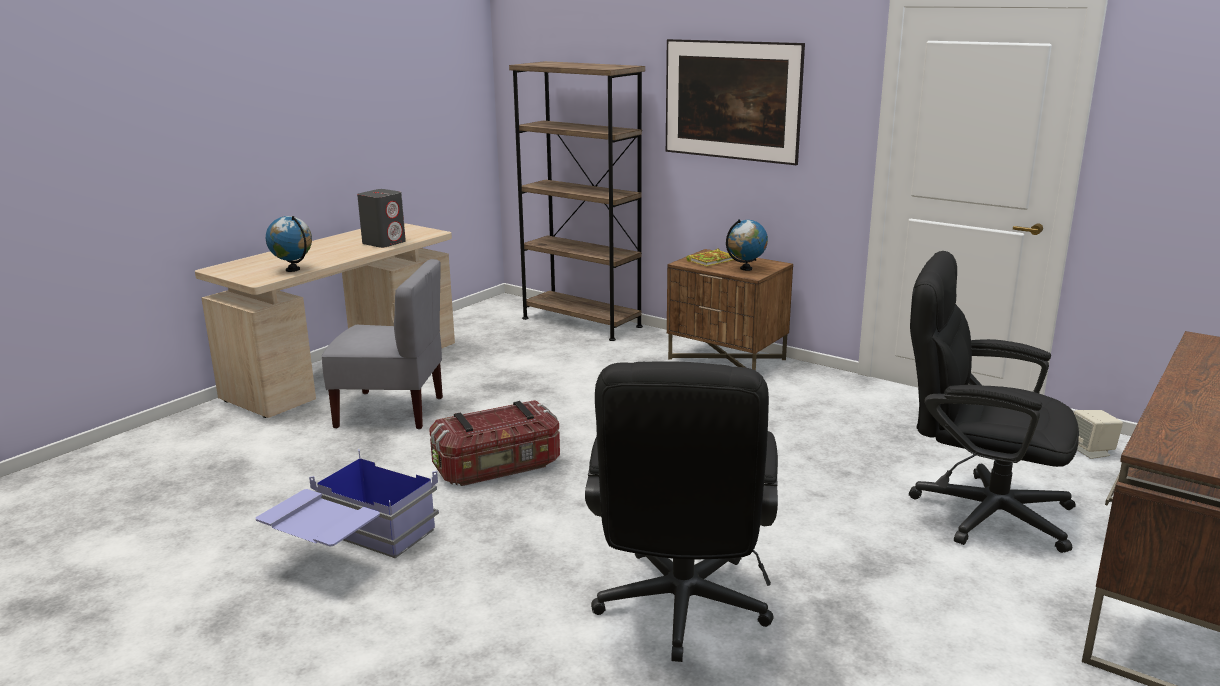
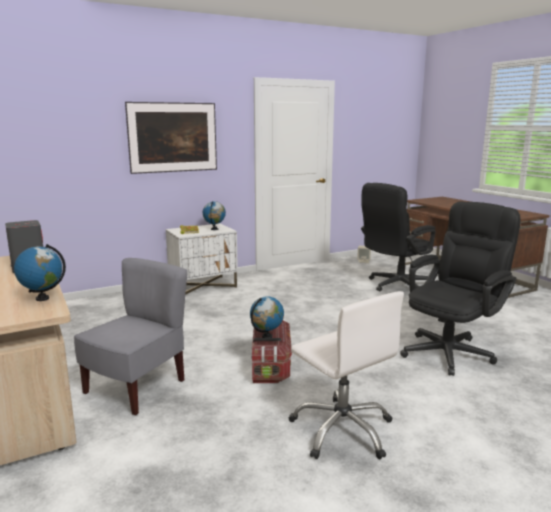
camera: 65 degrees left, 5 degrees down
blue storage box [256,449,439,558] -> white office chair [289,291,404,459]
brown bookcase [509,61,645,341] -> none
black office chair [585,361,778,662] -> black office chair turned 75 degrees counterclockwise [400,202,521,376]
brown nightstand [667,249,793,371] -> white nightstand [166,223,238,295]
none -> globe [250,296,284,338]

